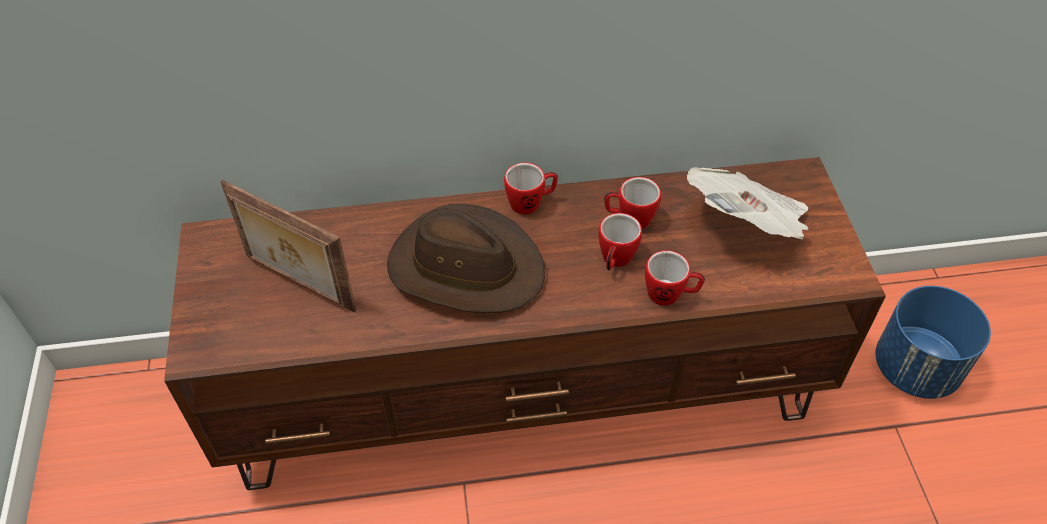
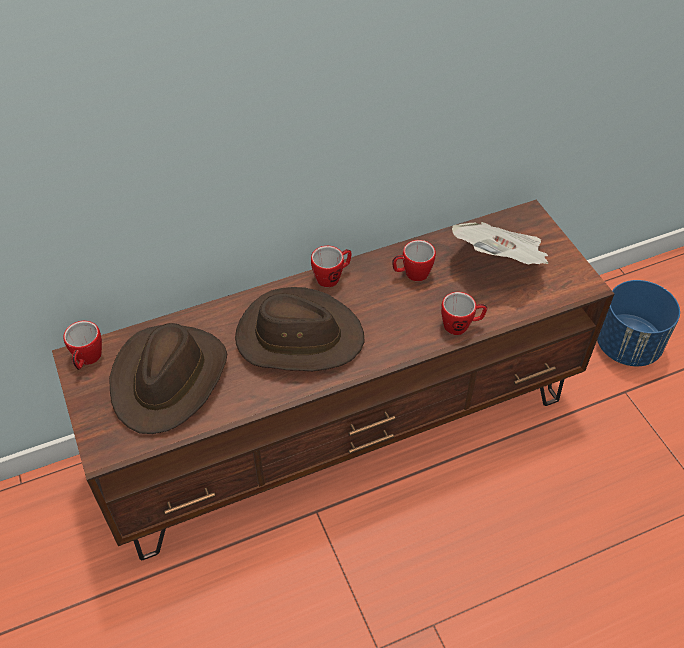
camera: 15 degrees left, 0 degrees up
picture frame [220,180,356,312] -> brown hat [109,323,227,434]
mug [598,213,642,270] -> mug moved to [63,321,102,370]

